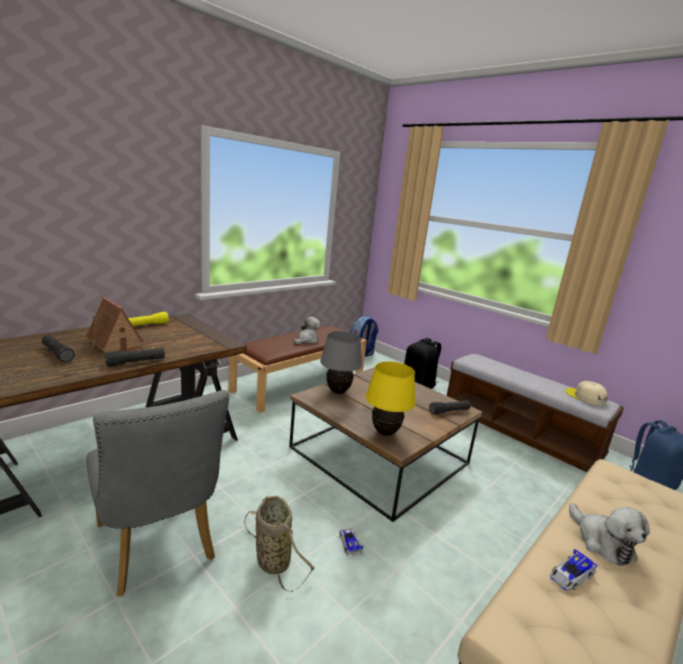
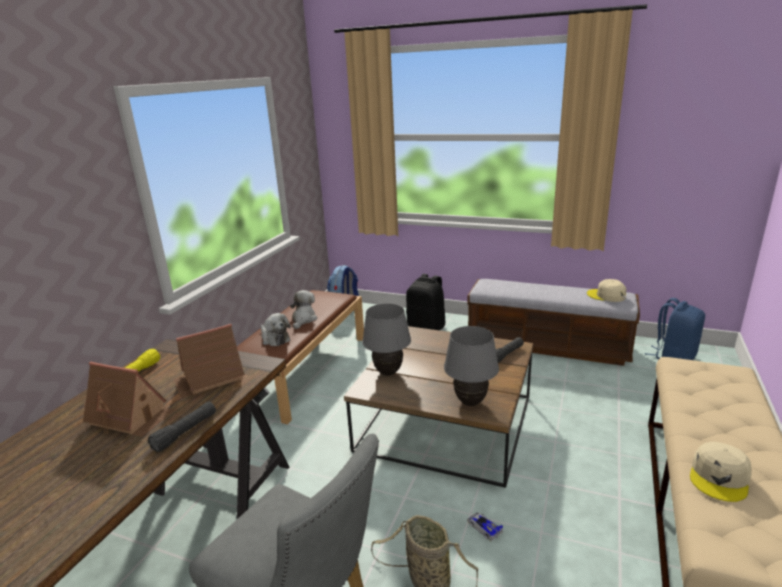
camera: 20 degrees left, 5 degrees up
black flashlight [42,335,75,362] -> none
yellow table lamp [365,361,416,436] -> grey table lamp [444,326,499,406]
toy car [550,549,598,591] -> beige cap [690,442,752,502]
plush toy [569,503,650,566] -> plush toy moved to [261,313,291,346]
none -> toy house [173,324,245,398]

